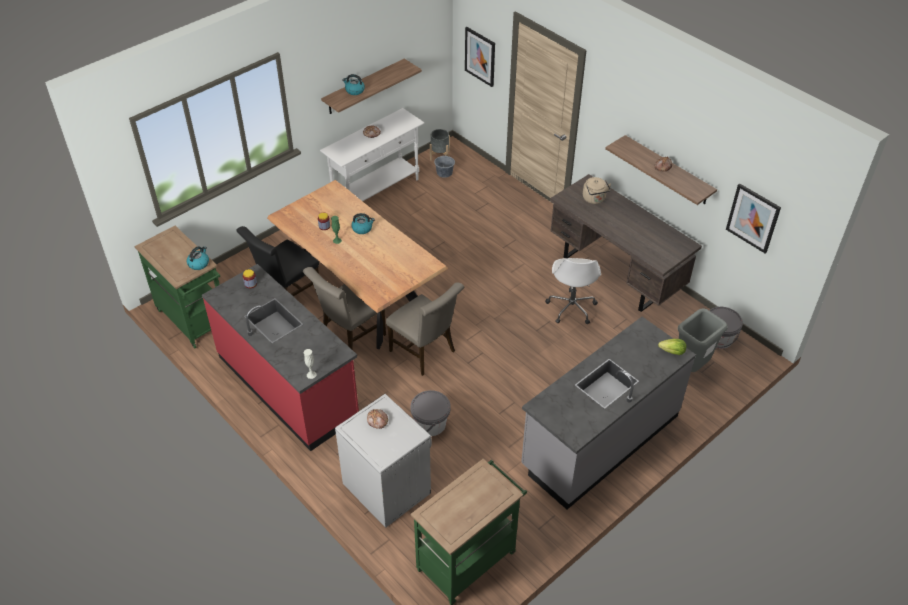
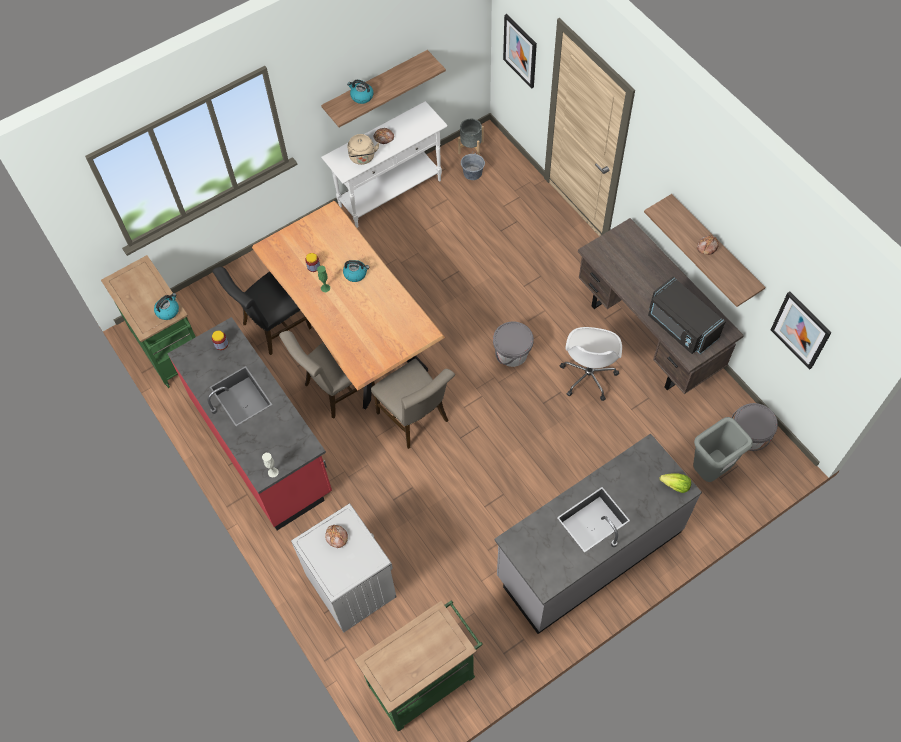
camera: 10 degrees right, 15 degrees up
grey bucket [410,390,451,436] -> grey bucket moved to [493,322,534,367]
beige kettle [583,177,611,204] -> beige kettle moved to [348,134,380,165]
none -> black microwave [648,277,726,354]

